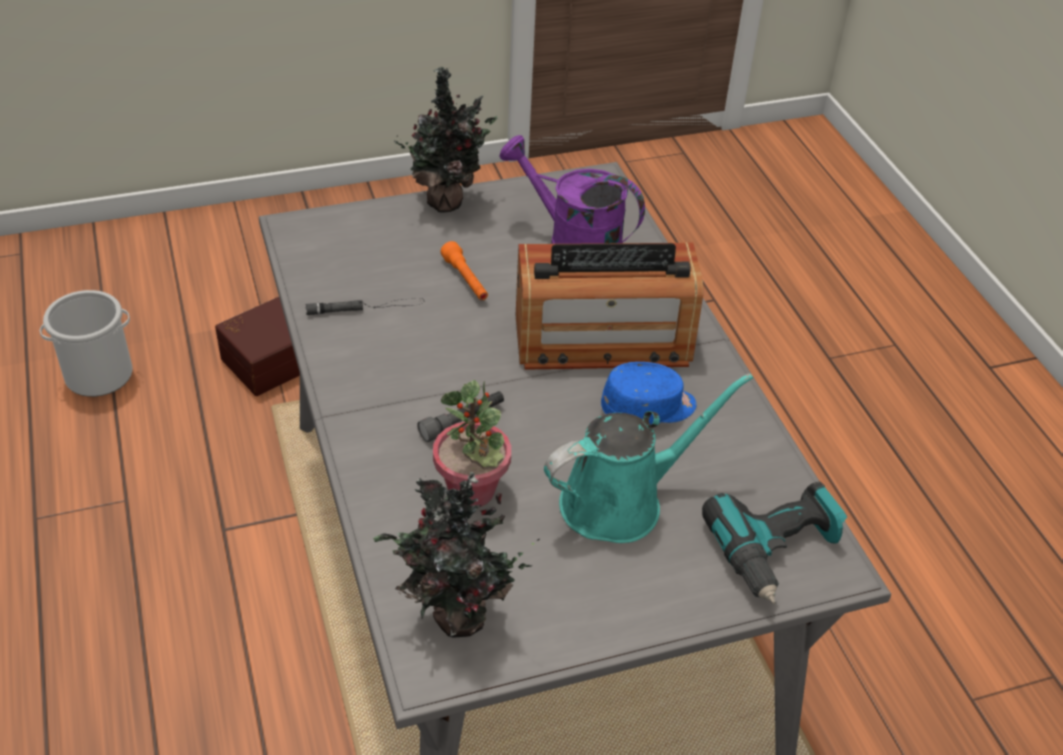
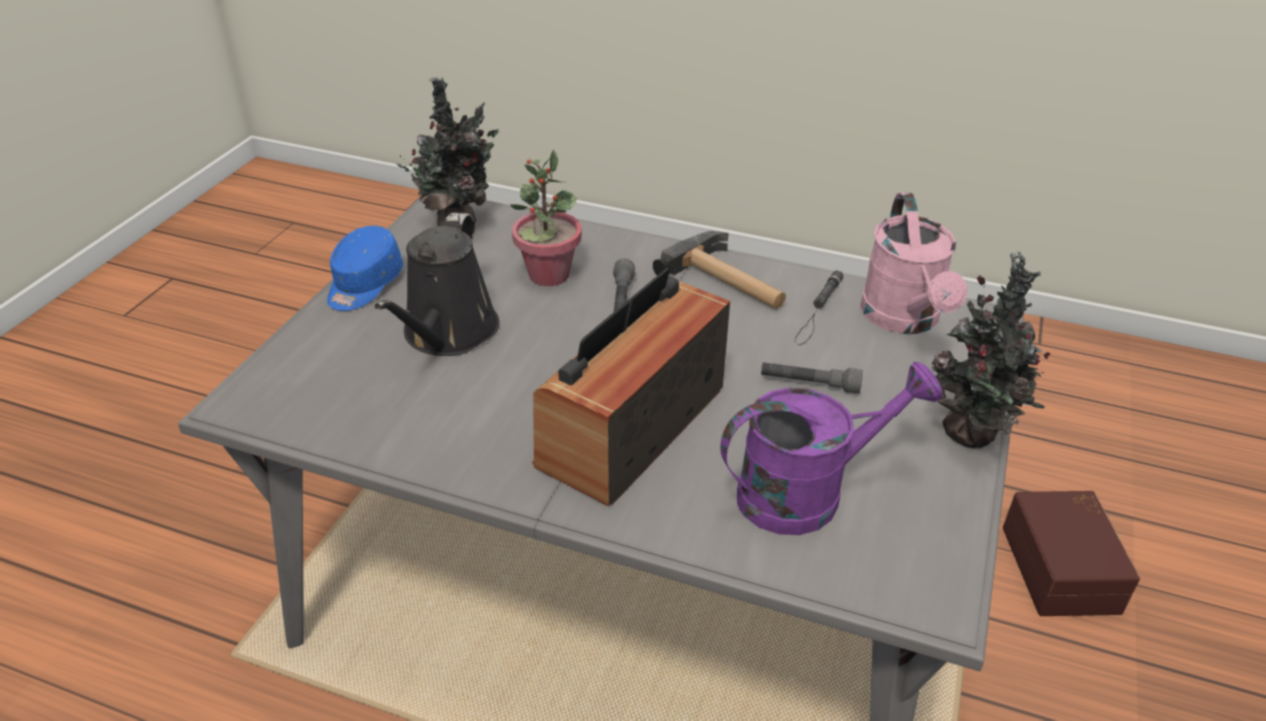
camera: 130 degrees right, 5 degrees down
bucket [40,290,132,397] -> none
orange flashlight [441,241,488,300] -> grey flashlight [761,362,863,393]
turquoise watering can [544,373,753,543] -> black watering can [375,213,500,356]
blue cap [601,362,697,425] -> blue cap moved to [327,226,403,311]
power drill [702,482,847,604] -> none
none -> hammer [653,231,786,309]
none -> pink watering can [860,193,968,334]

